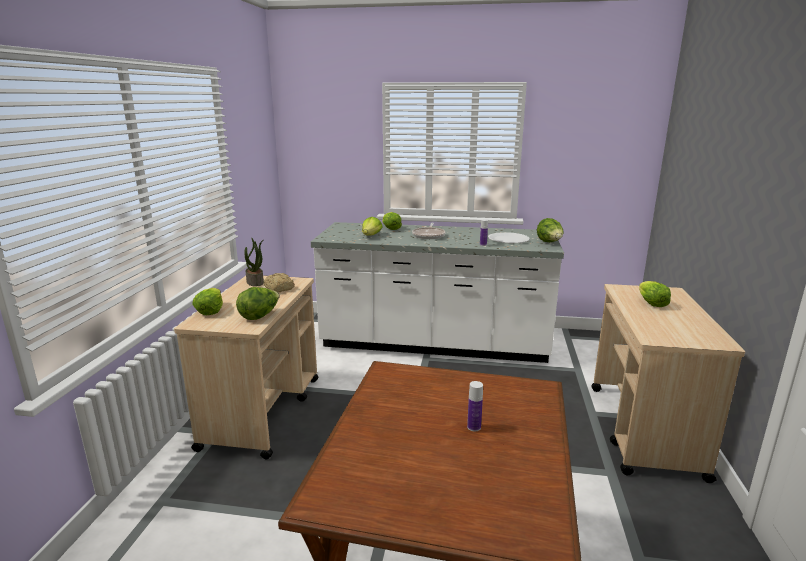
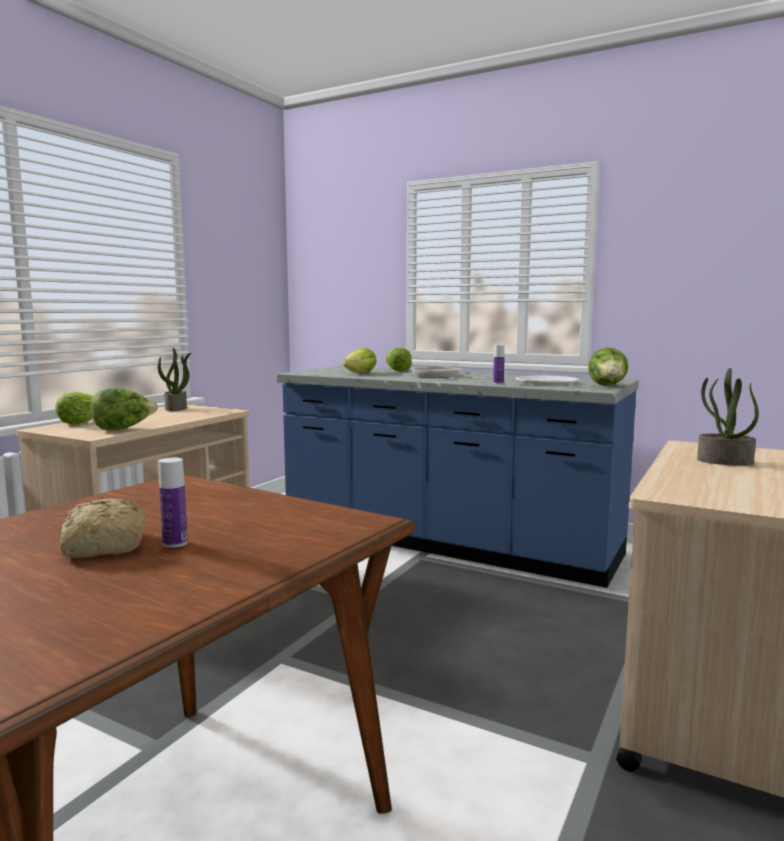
camera: 20 degrees right, 10 degrees down
bread [264,273,295,293] -> bread moved to [59,498,146,558]
white counter [311,222,564,363] -> blue counter [277,366,639,588]
lettuce [639,281,671,307] -> potted plant [697,368,759,466]

